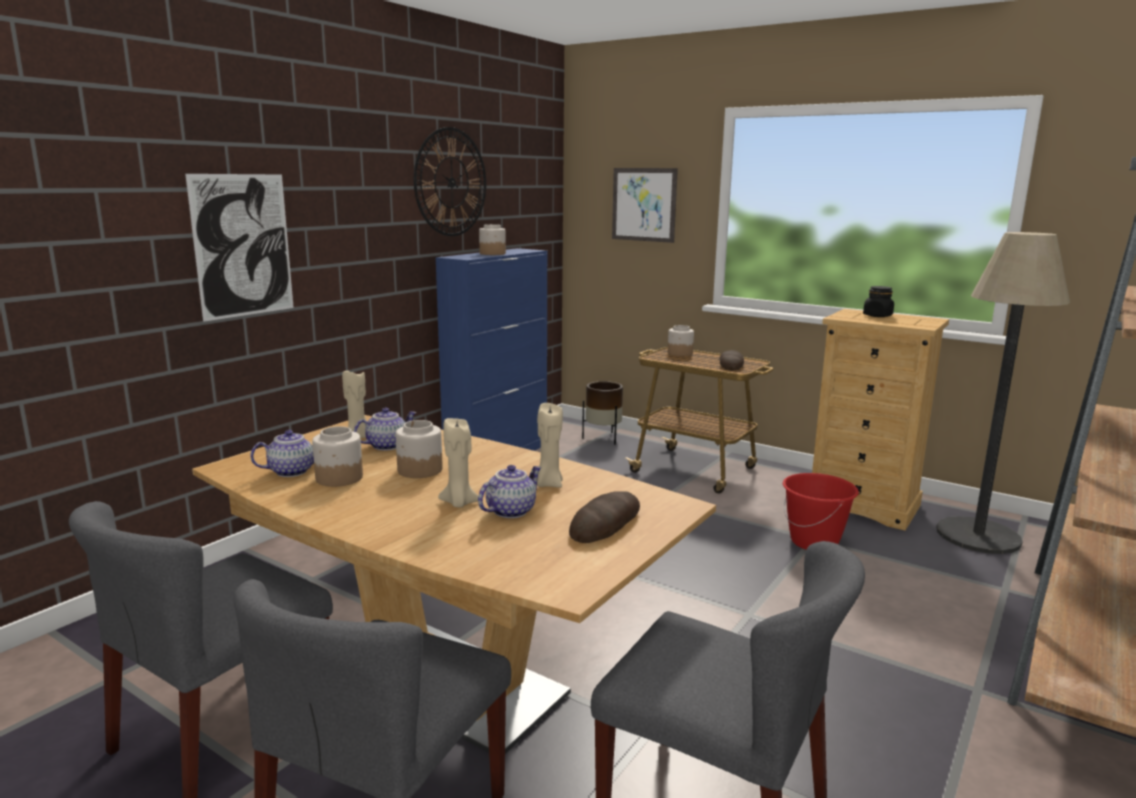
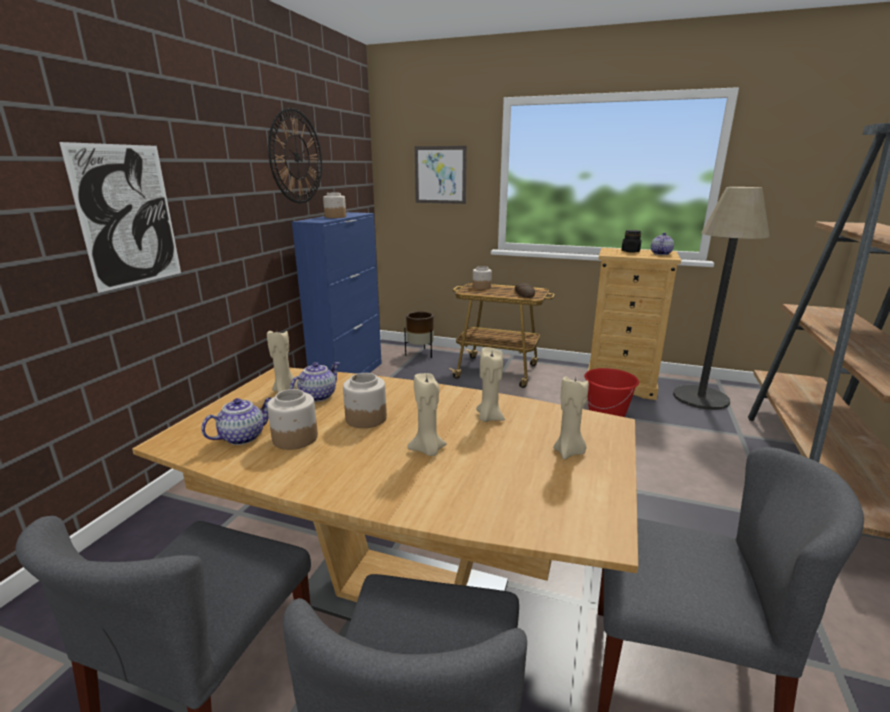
camera: 15 degrees left, 5 degrees up
teapot [478,465,542,518] -> teapot moved to [651,232,674,255]
bread [569,491,640,543] -> beige candle [553,376,589,460]

